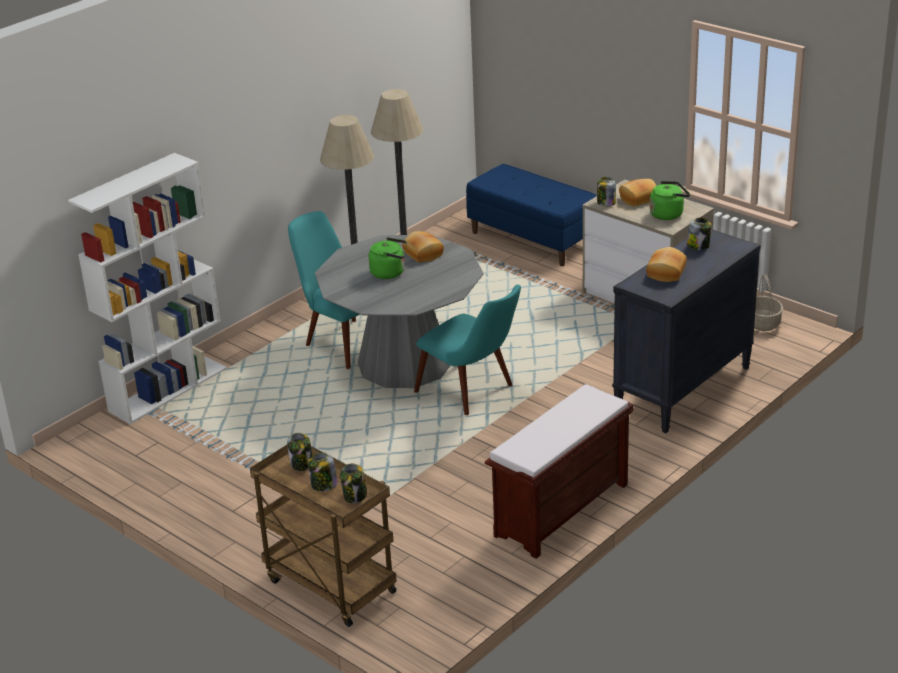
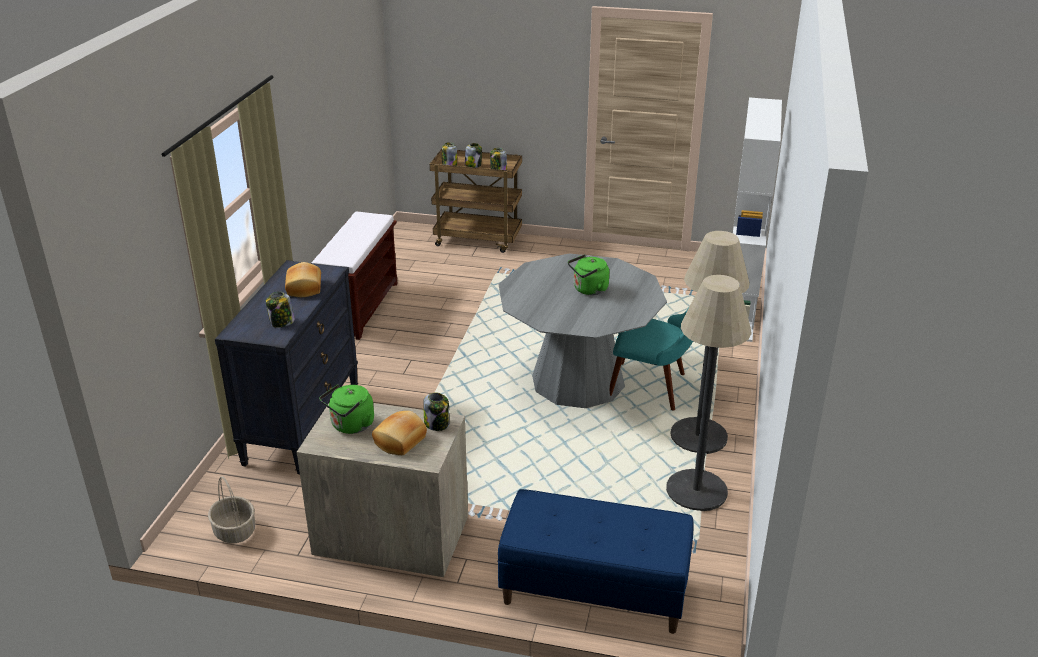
camera: 150 degrees right, 0 degrees up
bread [402,231,444,262] -> none
turquoise chair [414,284,521,415] -> none

